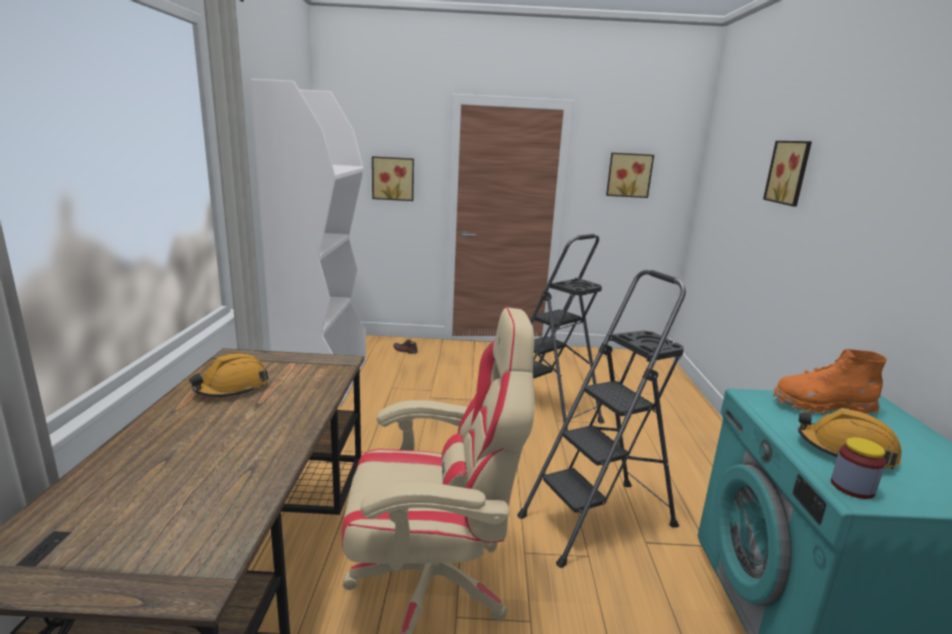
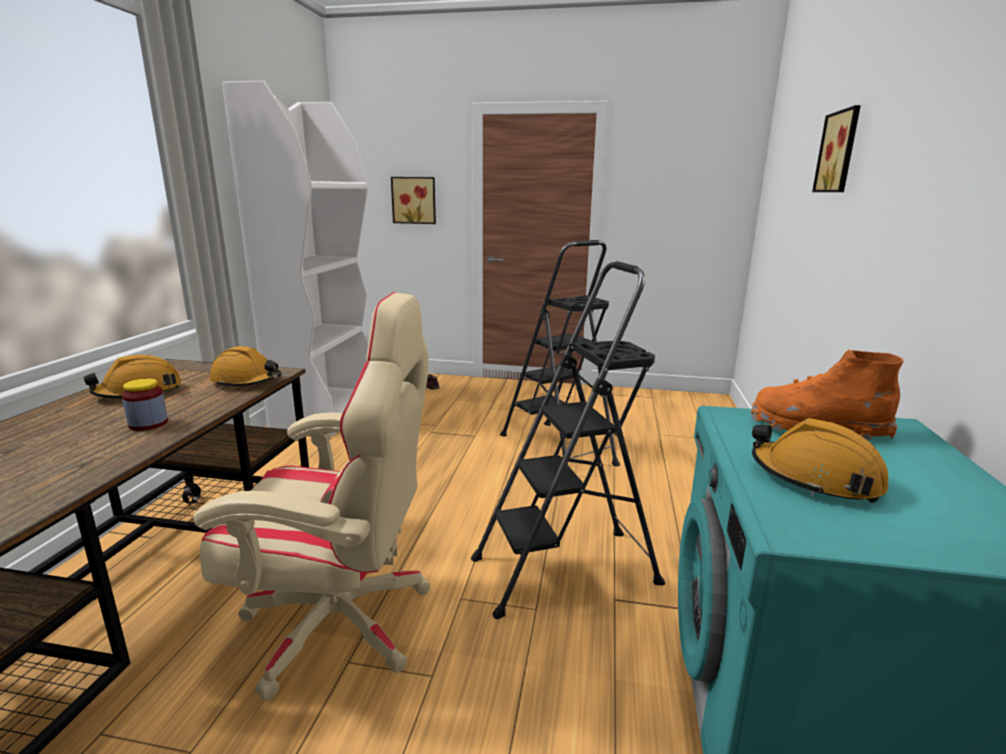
camera: 10 degrees right, 0 degrees up
picture [606,153,654,198] -> none
jar [831,437,886,499] -> jar moved to [121,378,168,431]
none -> orange hard hat [209,346,281,388]

